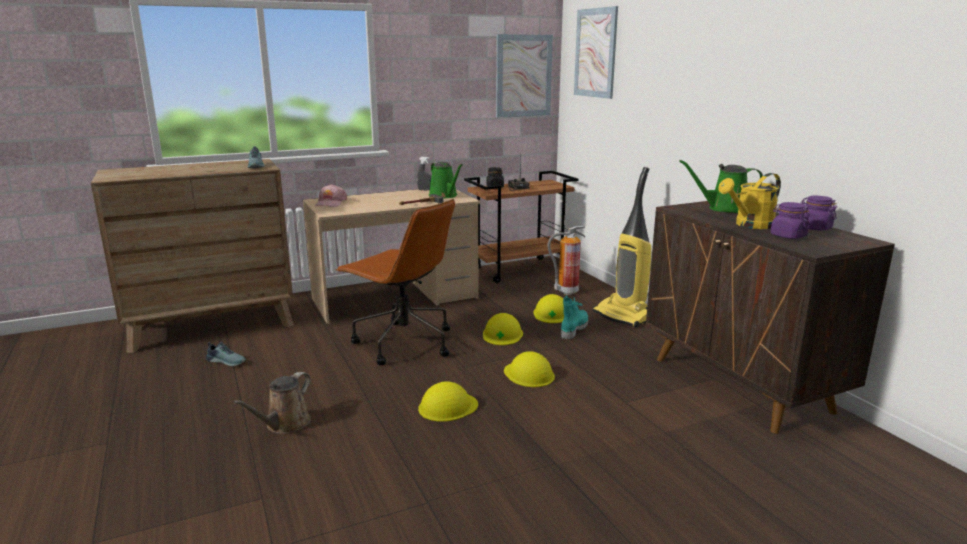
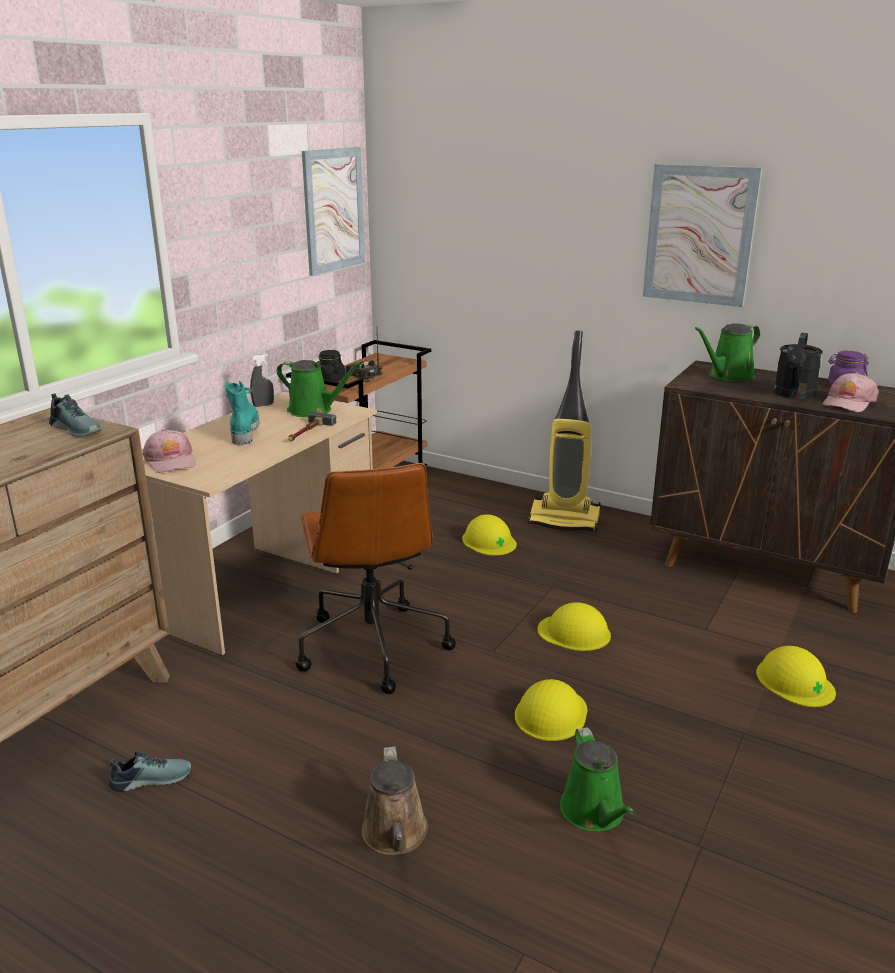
camera: 35 degrees left, 5 degrees up
brown office chair [336,199,455,365] -> brown office chair turned 75 degrees clockwise [295,463,456,694]
yellow hard hat [483,313,523,345] -> yellow hard hat moved to [756,646,836,707]
fire extinguisher [547,226,585,295] -> none
turquoise boot [561,295,588,339] -> turquoise boot moved to [225,381,259,445]
picture [574,6,618,99] -> picture moved to [643,164,762,307]
yellow watering can [719,173,781,229] -> black watering can [774,333,823,399]
purple jar [771,202,810,239] -> pink cap [823,372,879,412]
none -> green watering can [560,727,634,832]

